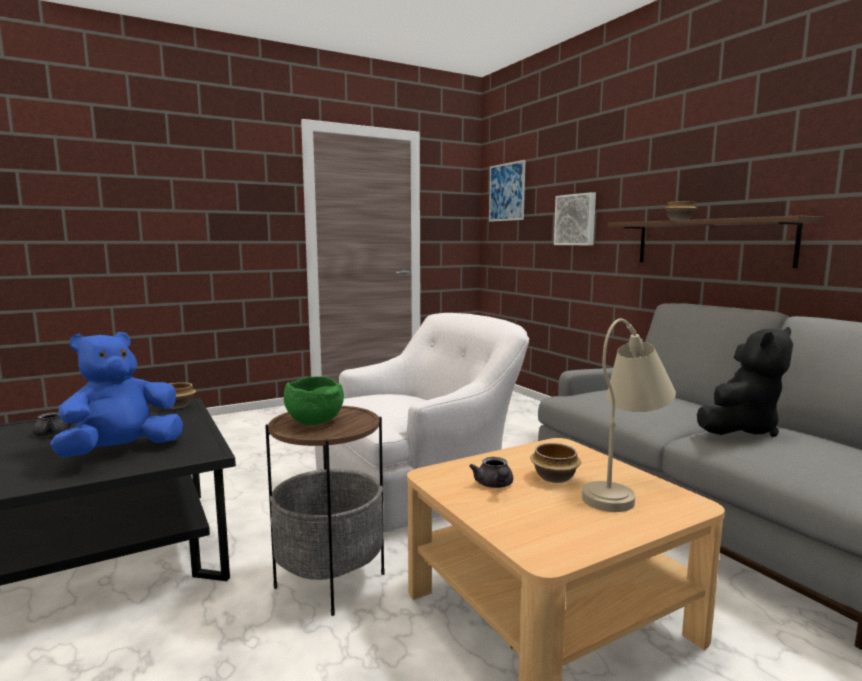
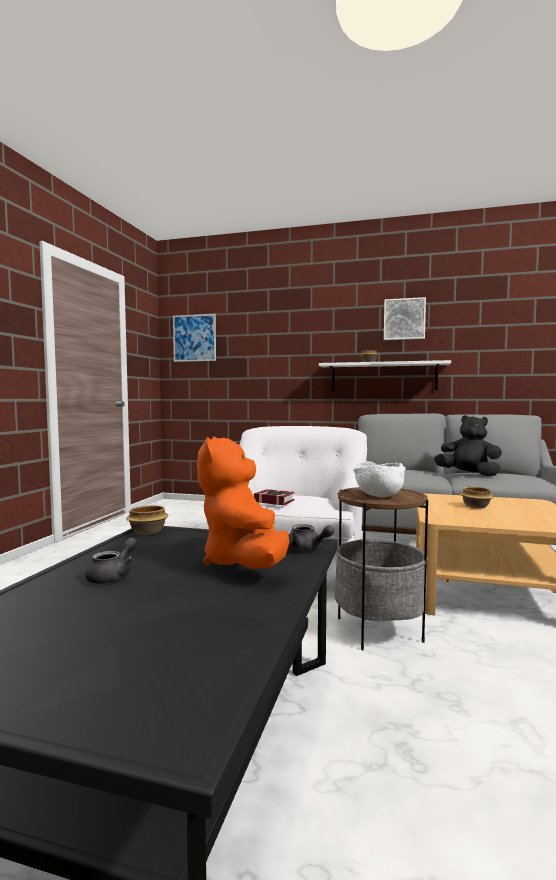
camera: 45 degrees left, 5 degrees down
blue plush toy [50,332,183,458] -> orange plush toy [197,437,290,569]
green bowl [284,376,344,425] -> white bowl [353,461,406,498]
grey teapot [469,457,513,488] -> grey teapot moved to [288,524,334,550]
picture [554,192,596,245] -> picture moved to [384,297,426,340]
beige table lamp [582,318,676,512] -> none
brown shelf [608,215,824,268] -> white shelf [319,360,451,390]
black plush toy [697,327,793,437] -> black plush toy turned 60 degrees counterclockwise [434,415,502,476]
none -> book [254,489,295,505]

